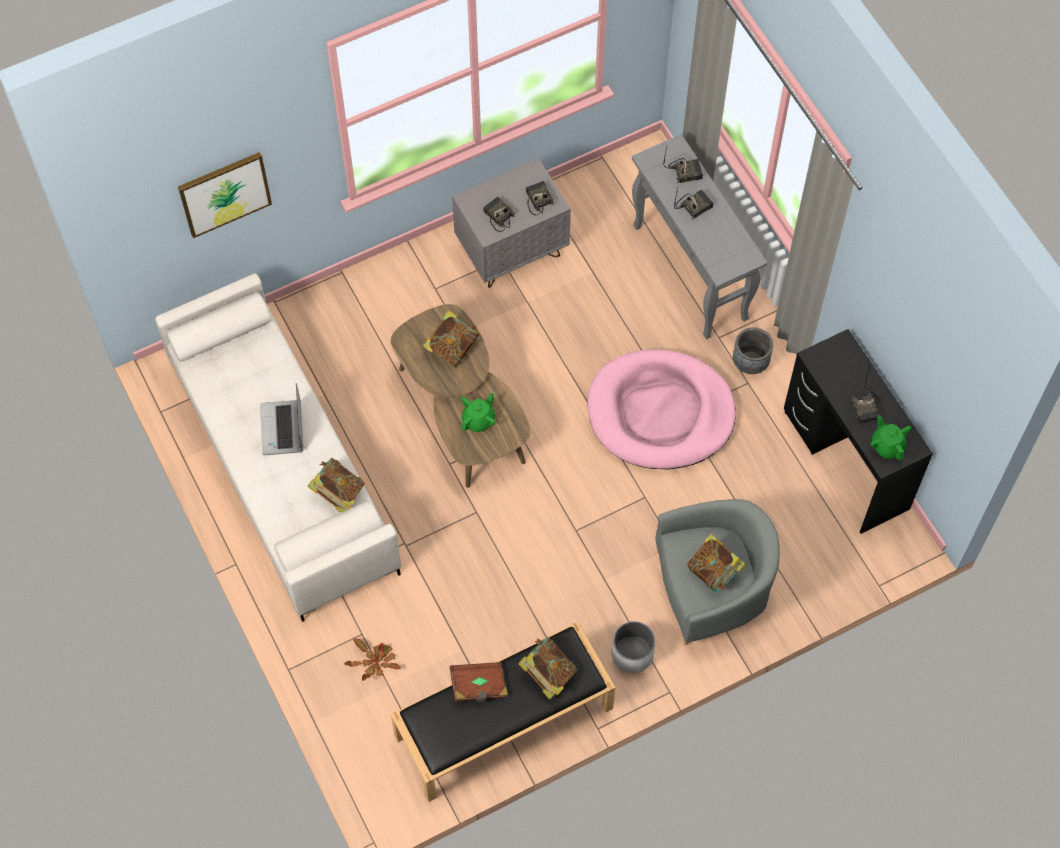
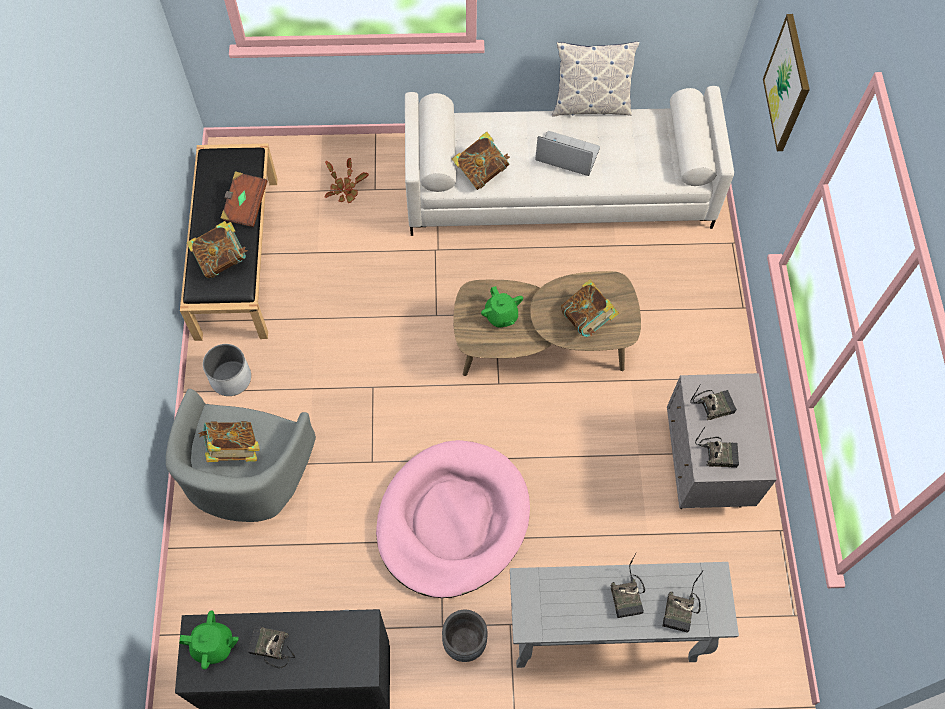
camera: 115 degrees right, 0 degrees up
none -> pillow [552,41,640,117]

